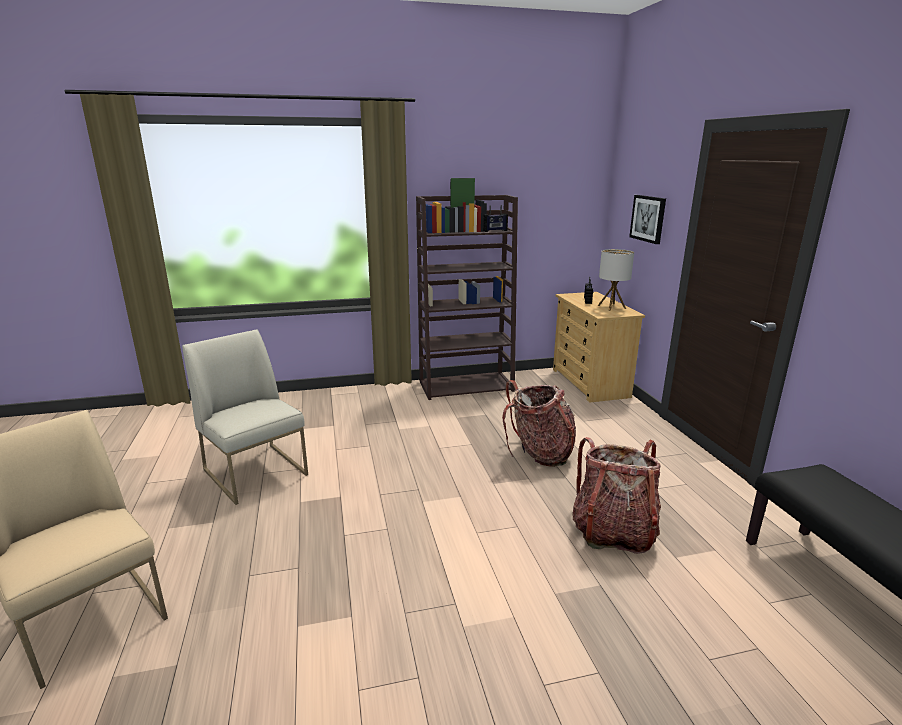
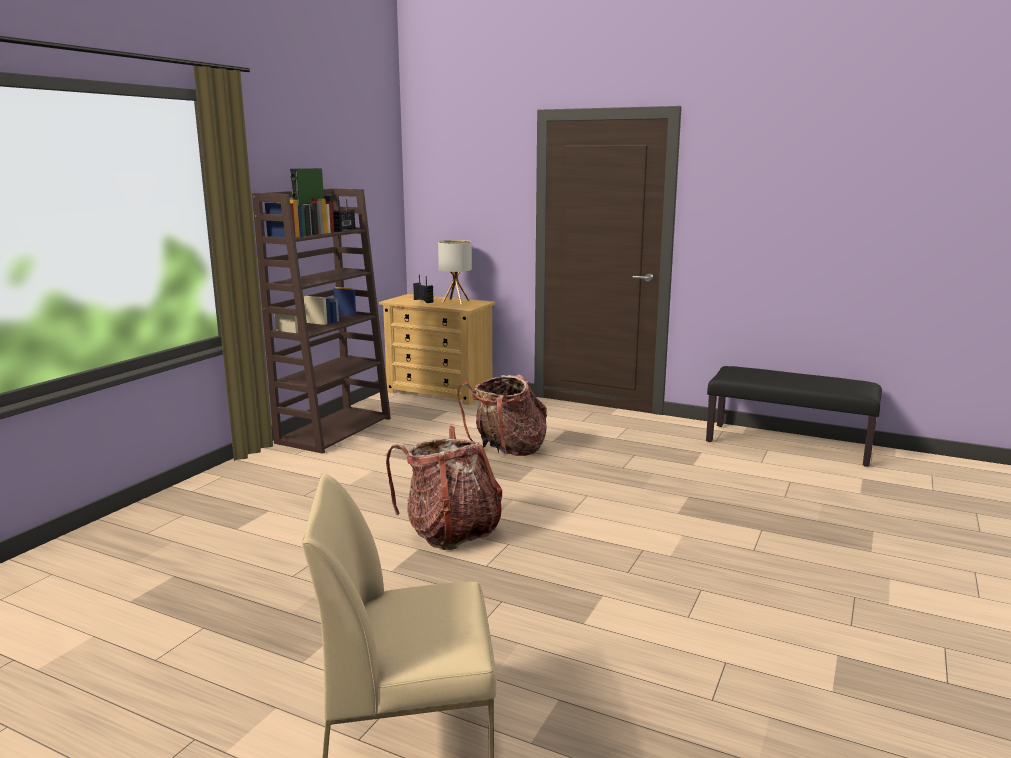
camera: 50 degrees left, 5 degrees down
white chair [182,329,308,505] -> none
backpack [572,437,661,554] -> backpack moved to [386,426,502,550]
picture [629,195,666,244] -> none

